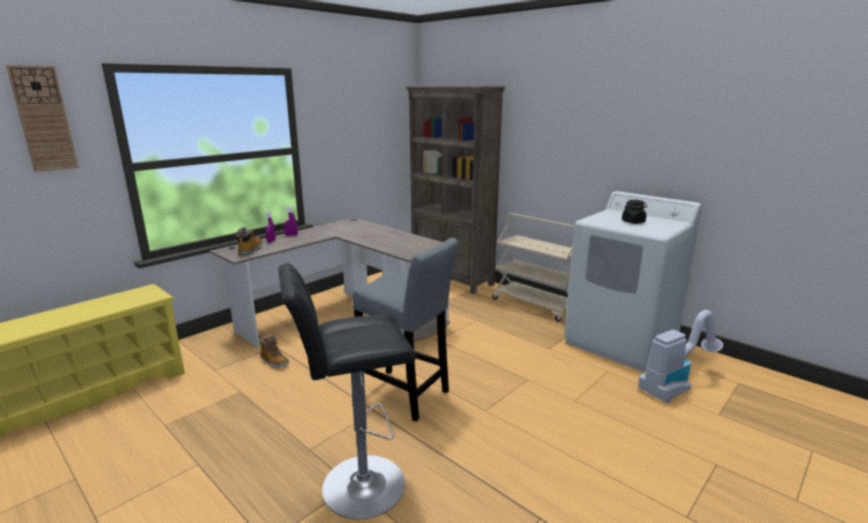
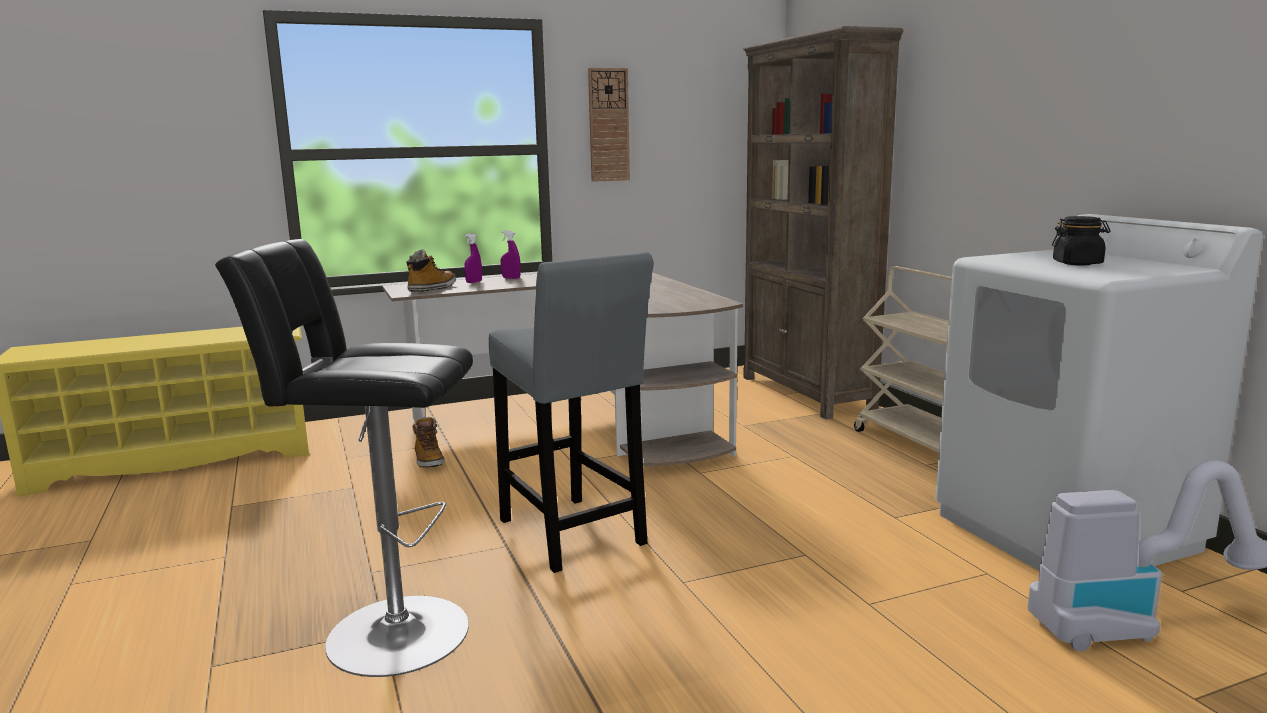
camera: 25 degrees right, 5 degrees down
wall clock [6,65,79,172] -> wall clock moved to [588,68,630,182]

